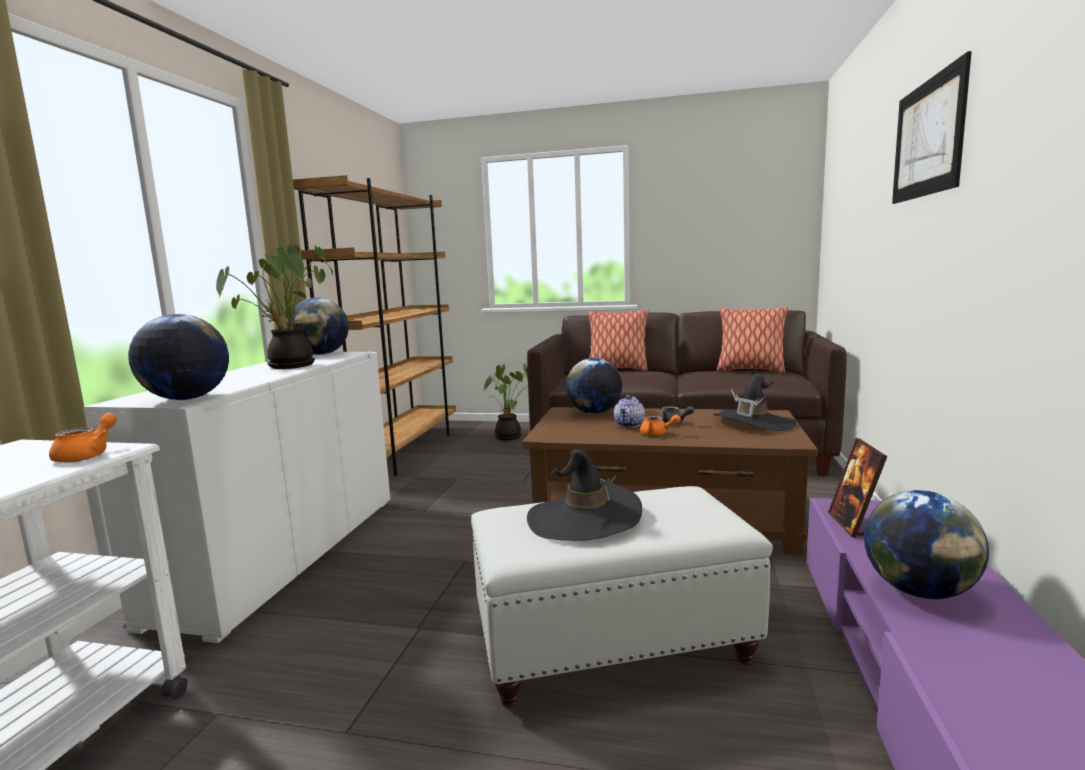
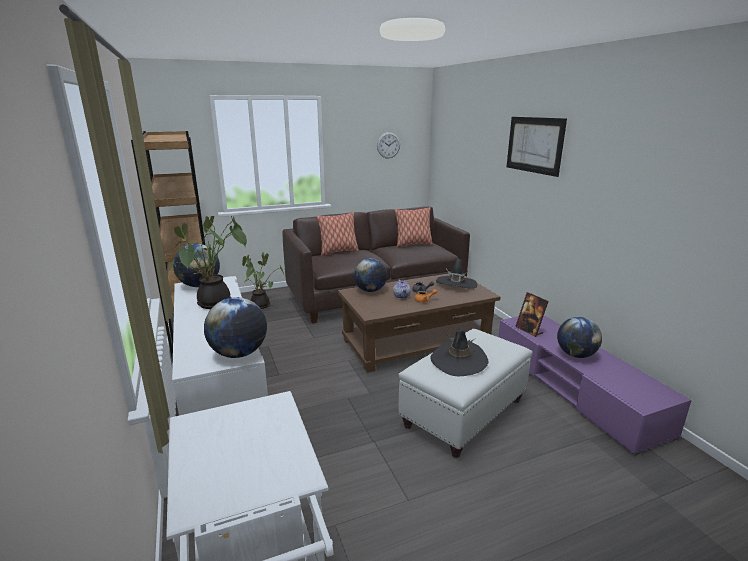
camera: 35 degrees left, 10 degrees up
orange teapot [49,413,117,462] -> none
none -> wall clock [377,132,400,159]

